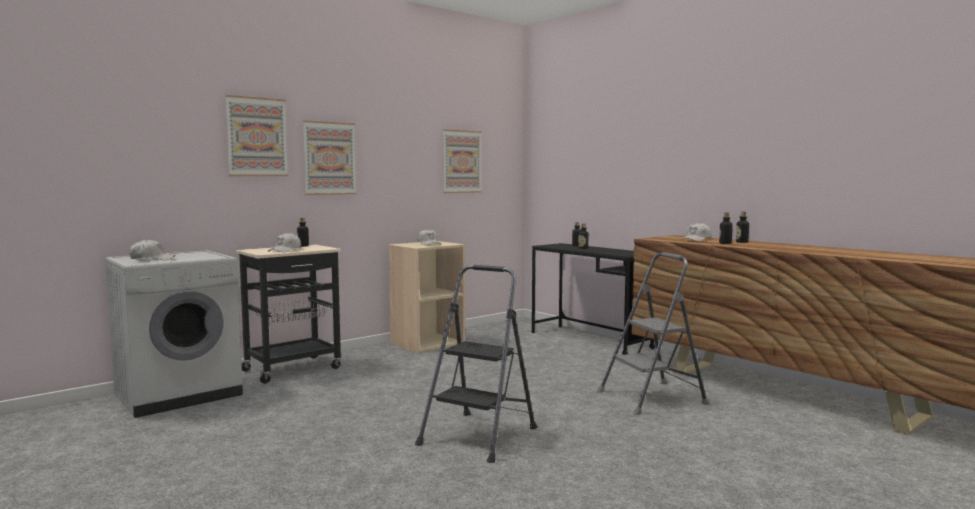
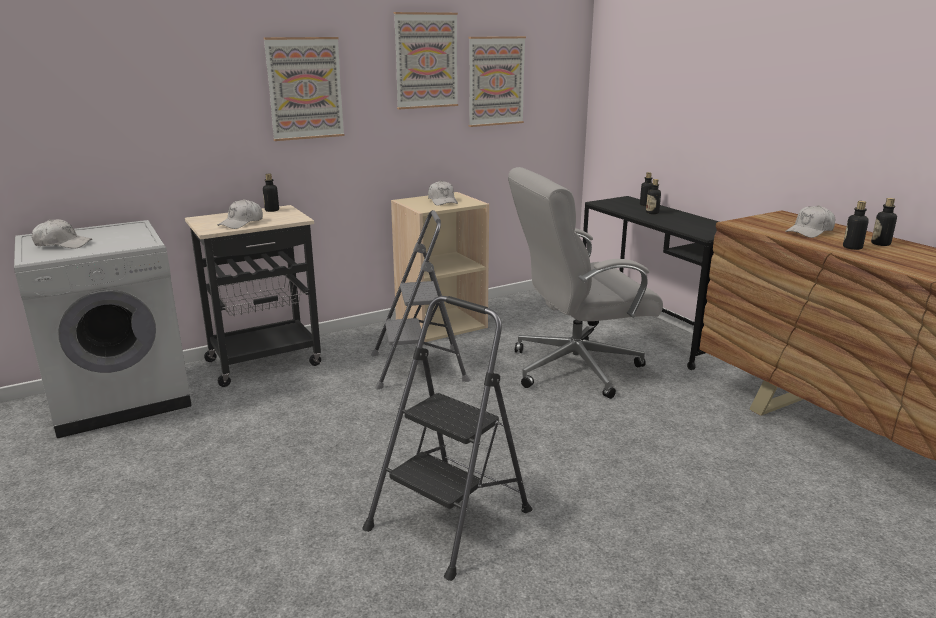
camera: 10 degrees right, 15 degrees up
picture [225,95,288,176] -> picture moved to [394,12,458,109]
grey step ladder [597,252,710,415] -> grey step ladder moved to [371,210,470,389]
none -> grey office chair [508,167,663,399]

